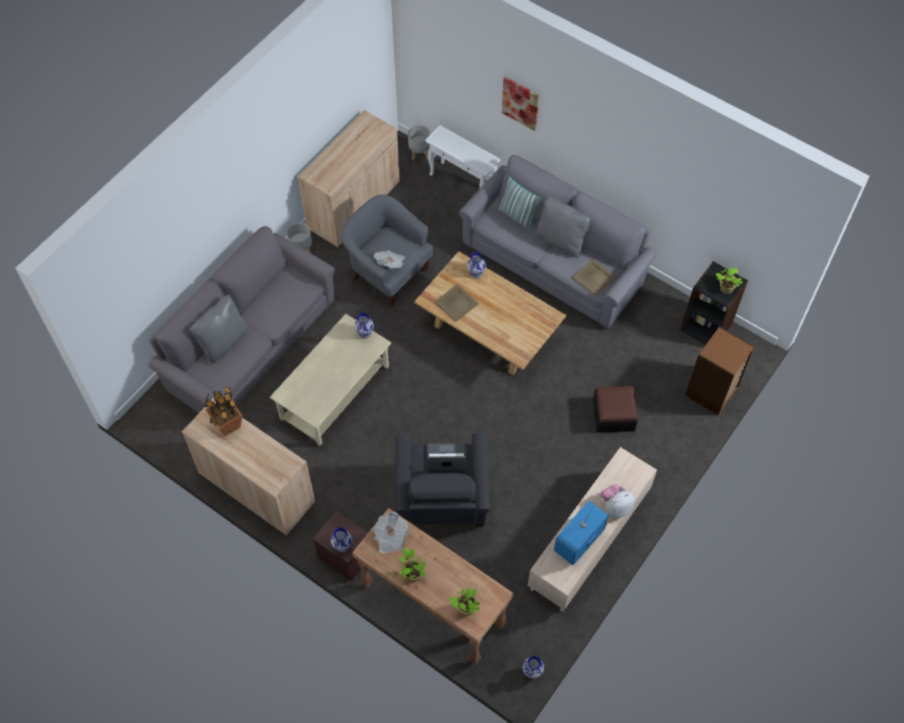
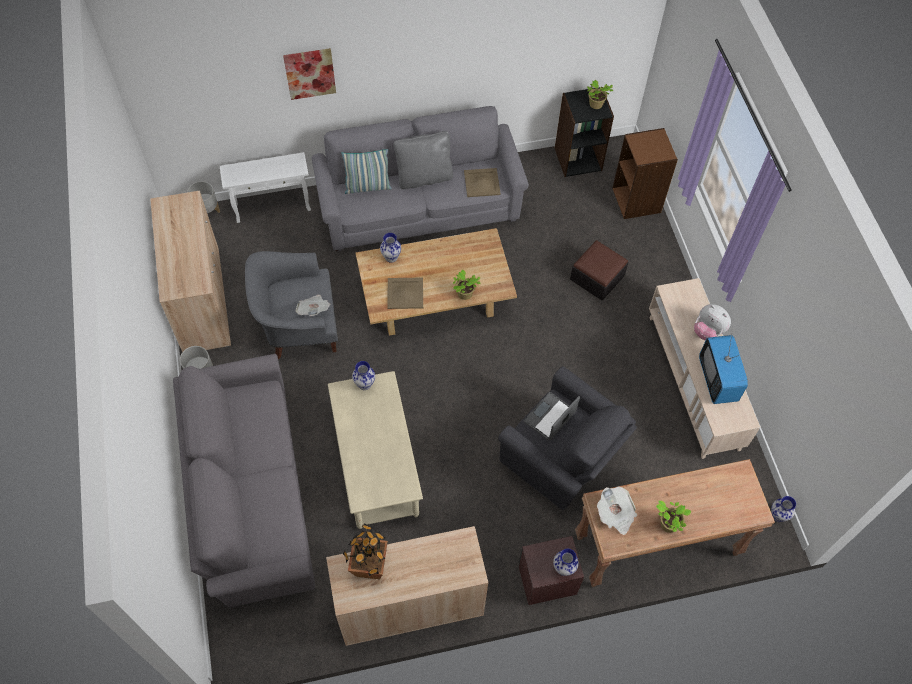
camera: 50 degrees left, 0 degrees up
grey pillow [191,295,249,364] -> none
potted plant [449,589,480,616] -> potted plant moved to [453,270,481,300]
plush toy [600,484,635,518] -> plush toy turned 60 degrees counterclockwise [694,304,731,340]

